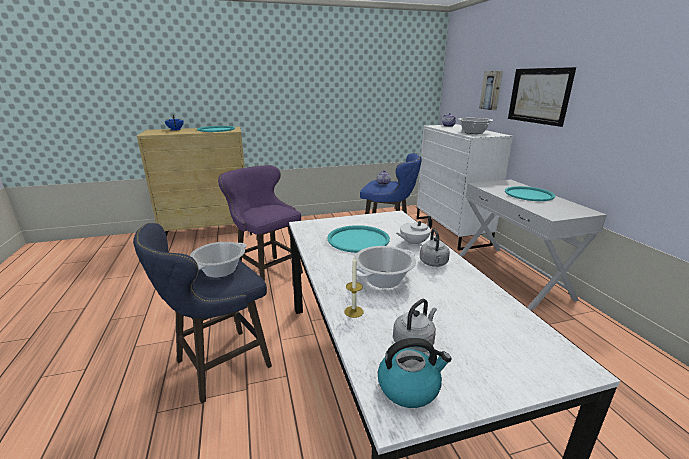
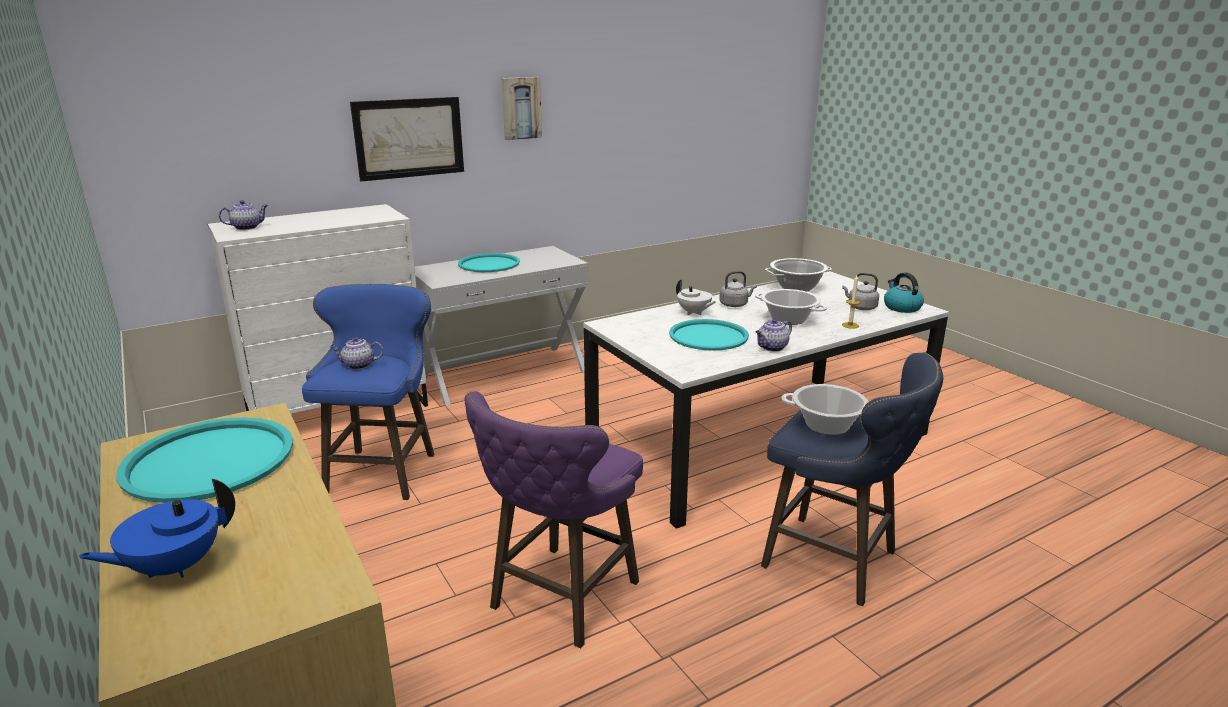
camera: 105 degrees left, 0 degrees up
cooking pot [458,118,493,134] -> cooking pot moved to [765,258,832,292]
picture [479,71,503,110] -> picture moved to [501,77,542,140]
none -> teapot [755,319,792,352]

